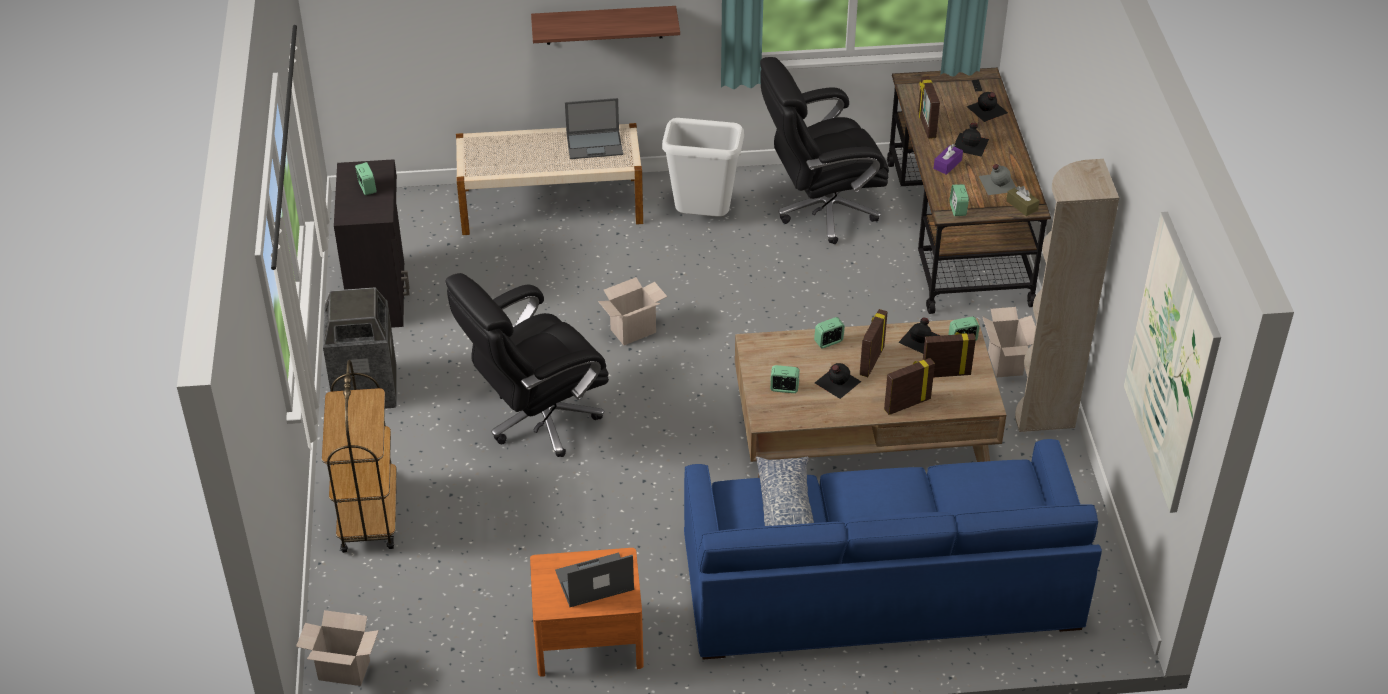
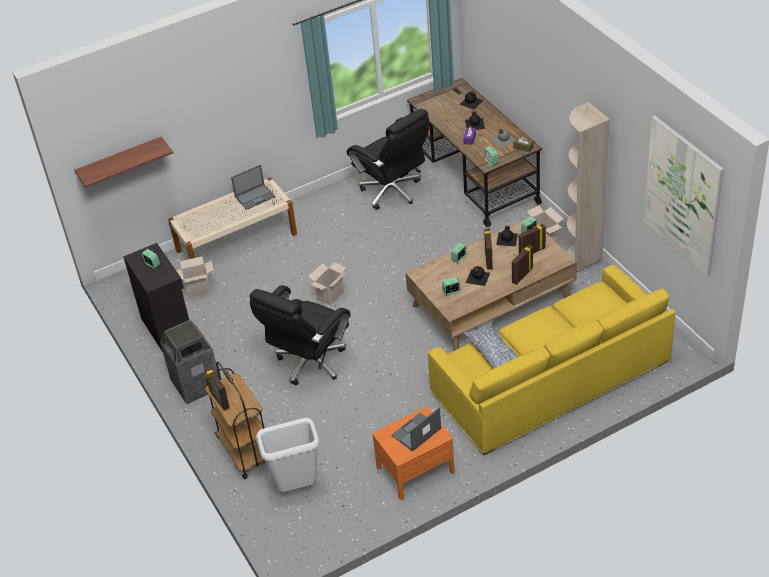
camera: 20 degrees left, 0 degrees up
cardboard box [296,610,379,686] -> cardboard box moved to [176,256,214,297]
shelf [531,6,680,45] -> shelf moved to [74,136,173,188]
white trash can [662,118,744,217] -> white trash can moved to [256,418,319,492]
blue sofa [684,439,1102,659] -> yellow sofa [428,265,676,455]
black office chair [760,57,889,244] -> black office chair turned 90 degrees counterclockwise [347,109,429,210]
picture frame [918,76,940,139] -> picture frame moved to [204,367,230,411]

